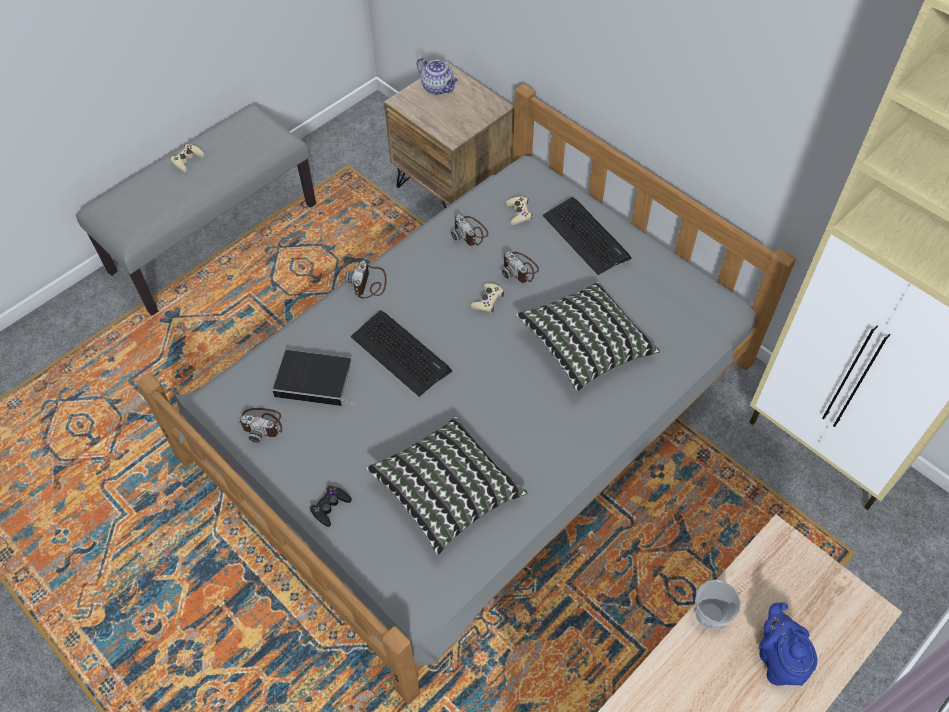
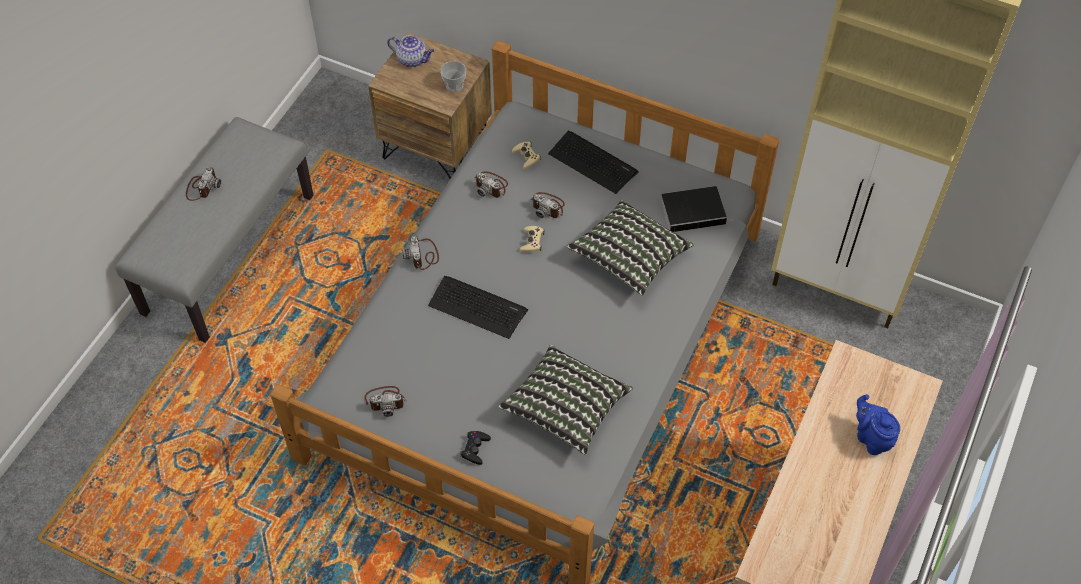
camera: 20 degrees left, 0 degrees up
beige game controller [170,144,205,172] -> camera [186,167,221,201]
book [272,350,356,406] -> book moved to [661,186,736,232]
cup [695,580,741,629] -> cup moved to [441,61,466,92]

